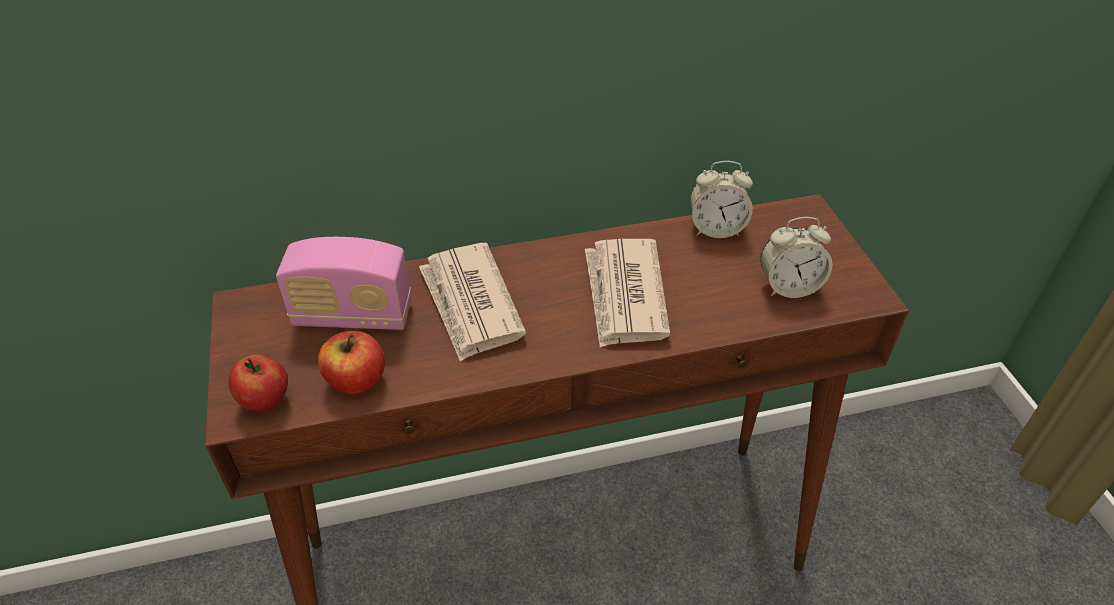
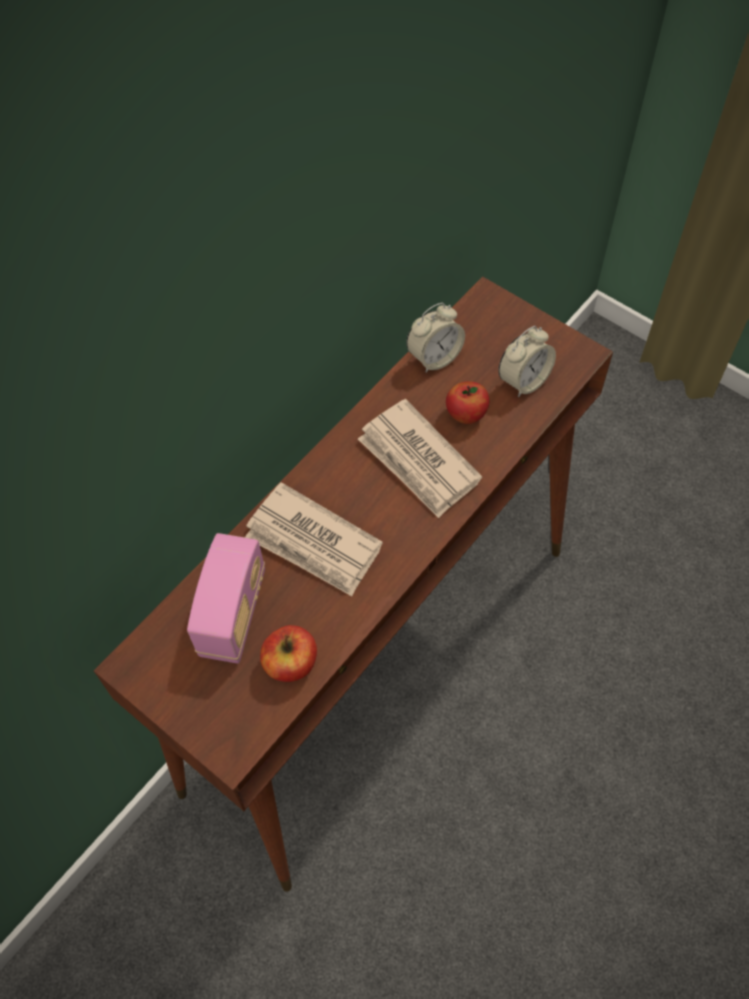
camera: 35 degrees left, 15 degrees up
apple [229,355,288,412] -> apple moved to [446,381,489,424]
radio [276,237,411,330] -> radio turned 45 degrees counterclockwise [187,533,265,663]

